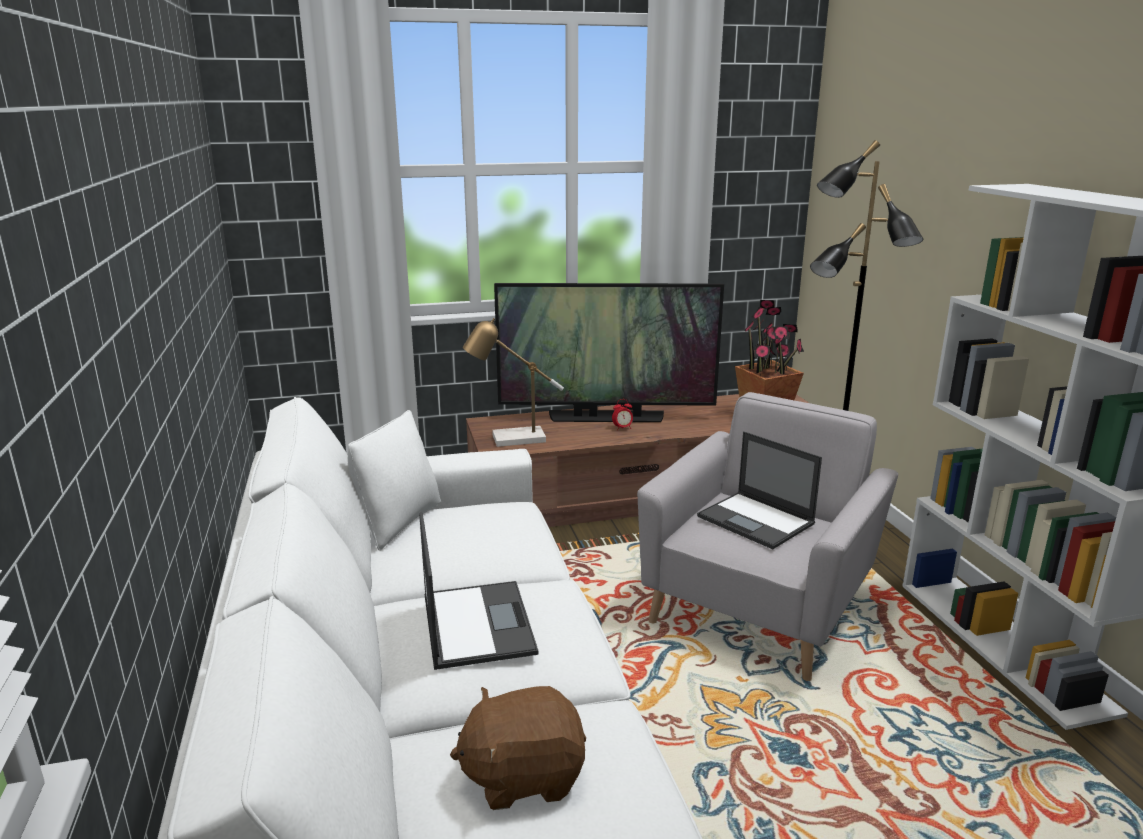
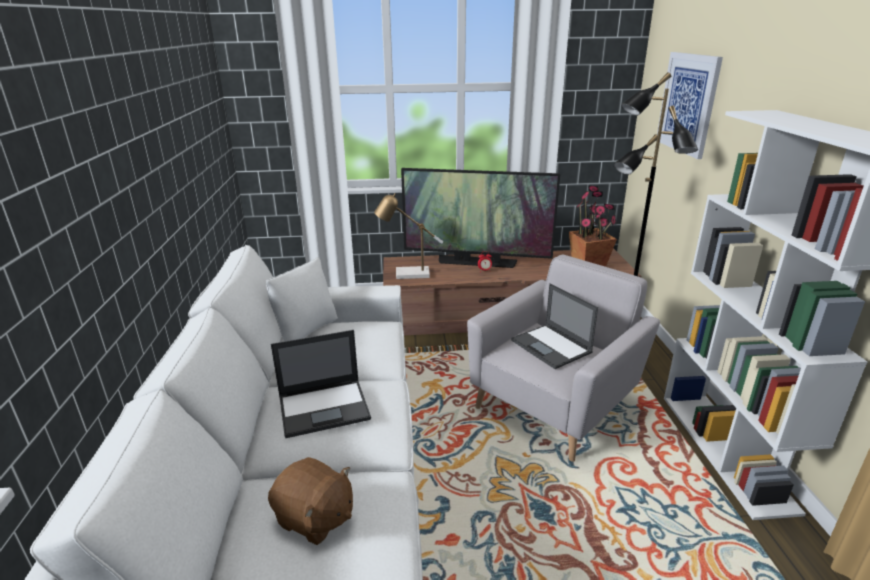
camera: 10 degrees right, 5 degrees up
laptop [419,512,538,670] -> laptop turned 75 degrees clockwise [271,330,371,438]
brown plush toy [450,686,586,810] -> brown plush toy turned 150 degrees counterclockwise [268,457,353,545]
none -> picture [656,52,723,159]

